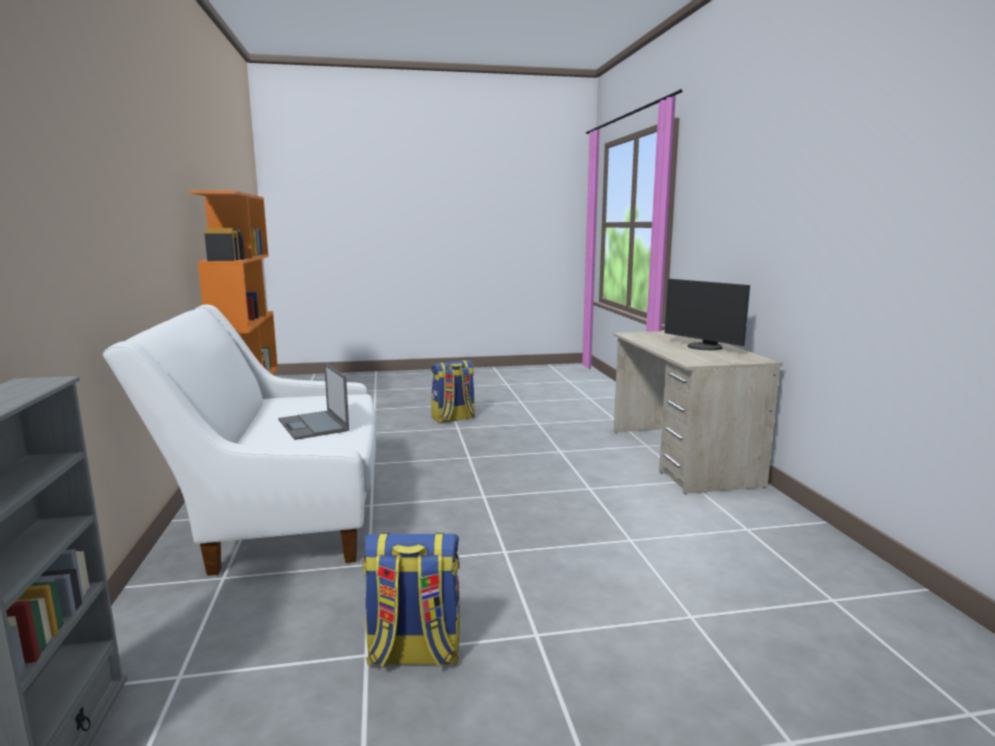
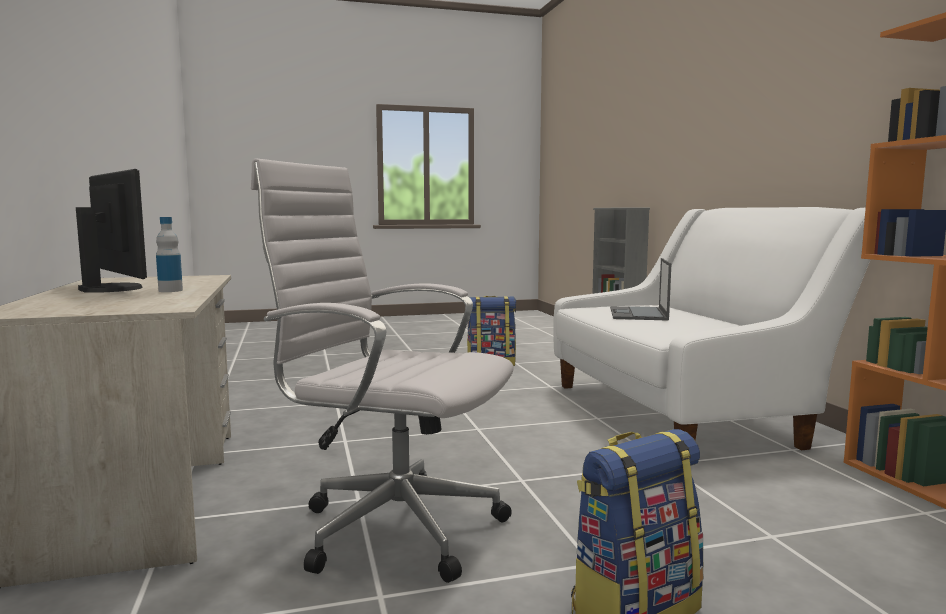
camera: 175 degrees right, 5 degrees down
laptop [278,363,349,440] -> laptop turned 135 degrees counterclockwise [610,258,671,321]
none -> bottle [156,217,183,292]
none -> white office chair [251,158,514,583]

